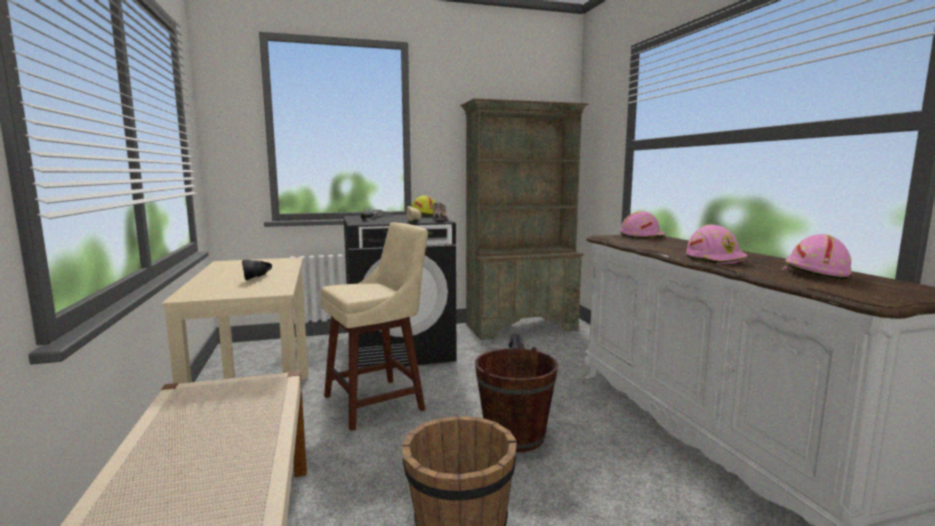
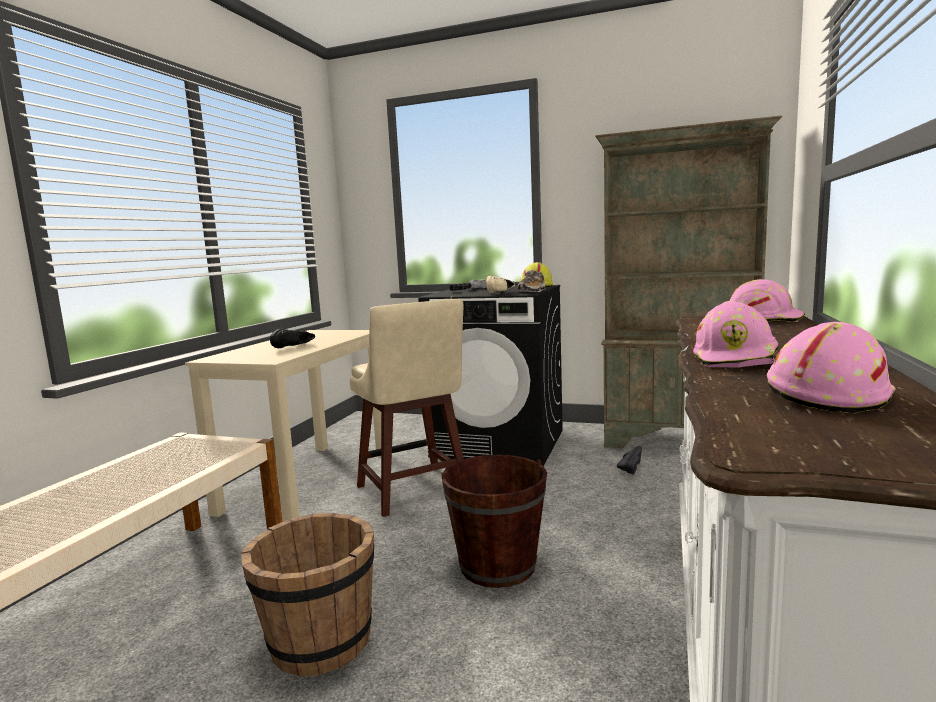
camera: 35 degrees right, 0 degrees up
beige chair [321,222,428,431] -> beige chair turned 60 degrees clockwise [350,299,464,517]

